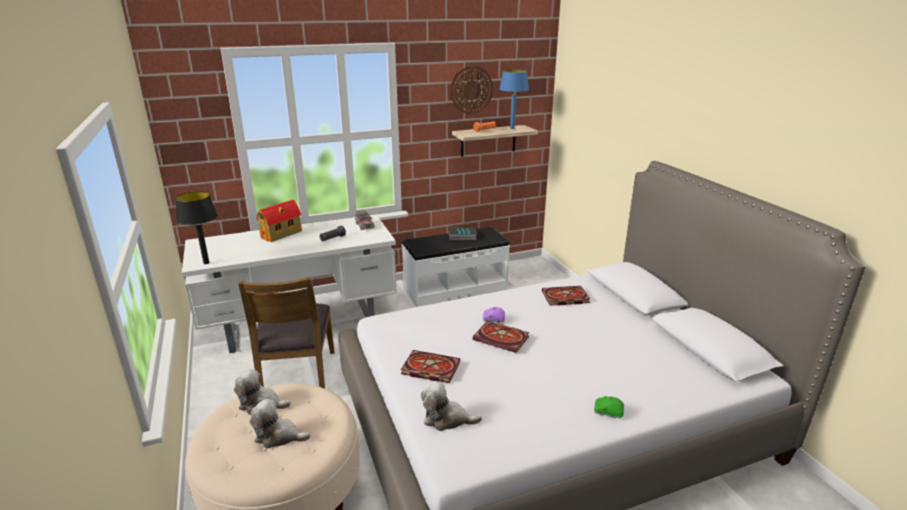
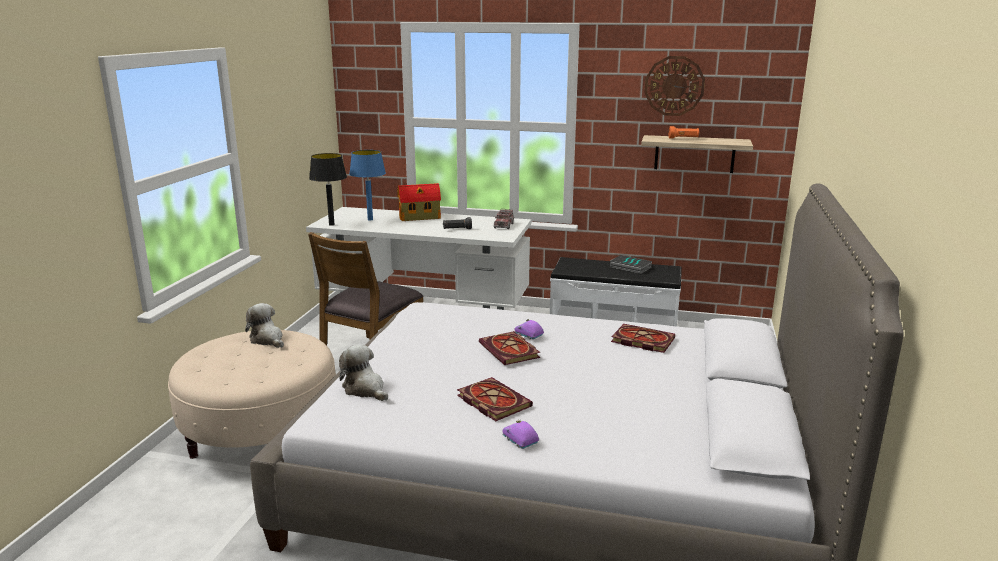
camera: 35 degrees right, 5 degrees down
plush toy [250,399,311,448] -> none
book [401,350,460,383] -> book moved to [457,377,533,421]
blue table lamp [499,70,529,129] -> blue table lamp moved to [349,150,386,220]
green toy car [594,396,624,418] -> purple toy car [502,421,539,449]

